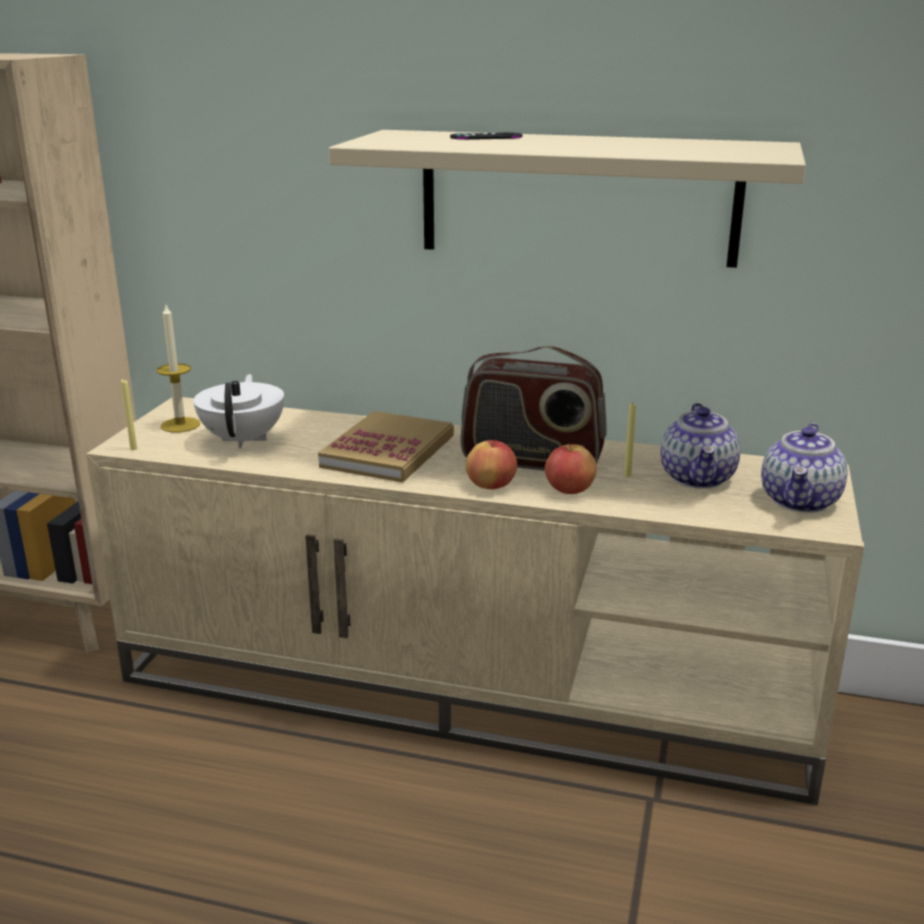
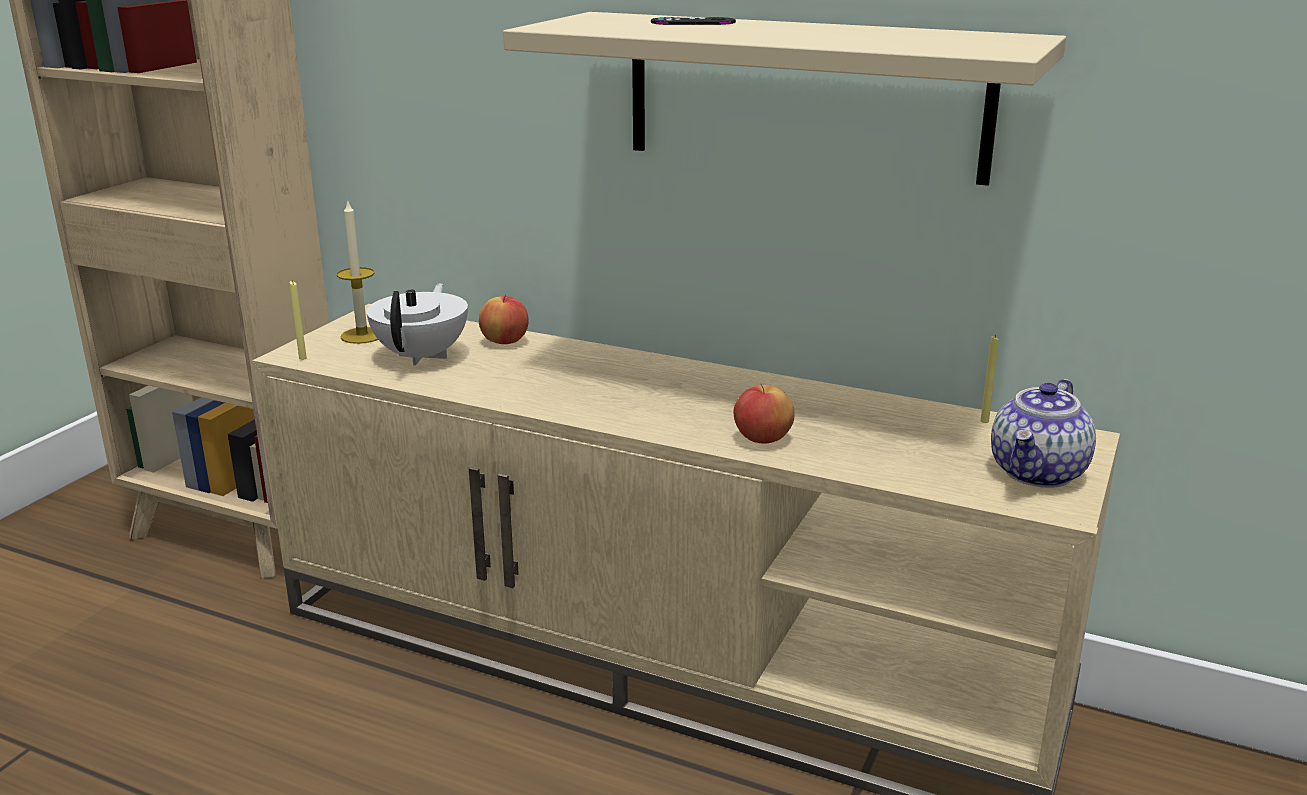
camera: 10 degrees right, 0 degrees up
book [318,411,454,482] -> none
radio [461,346,606,471] -> none
apple [466,439,517,489] -> apple moved to [479,295,529,344]
yellow candle [624,403,636,477] -> yellow candle moved to [980,335,999,423]
teapot [660,403,740,489] -> none

